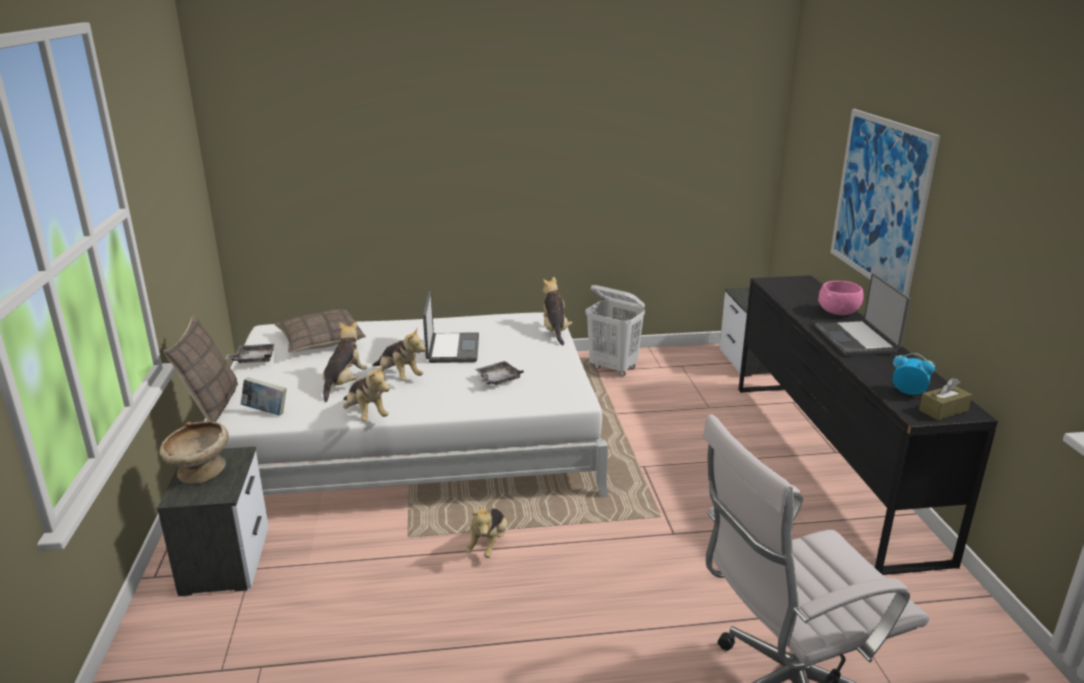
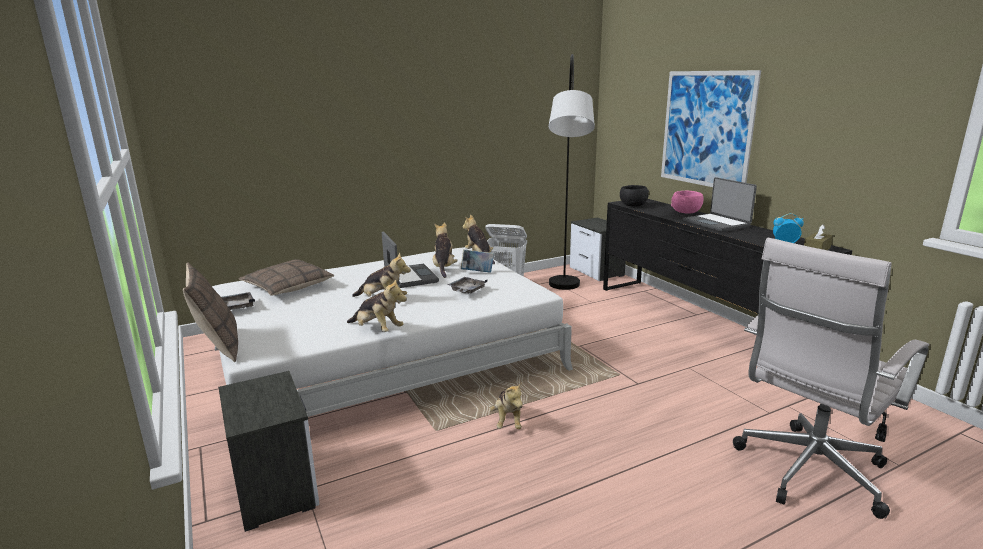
camera: 20 degrees left, 5 degrees down
beige bowl [160,421,229,484] -> none
book [241,378,287,416] -> book moved to [461,249,494,273]
plush toy [323,321,367,402] -> plush toy moved to [433,222,458,278]
none -> grey floor lamp [548,54,595,290]
none -> black bowl [620,185,649,207]

